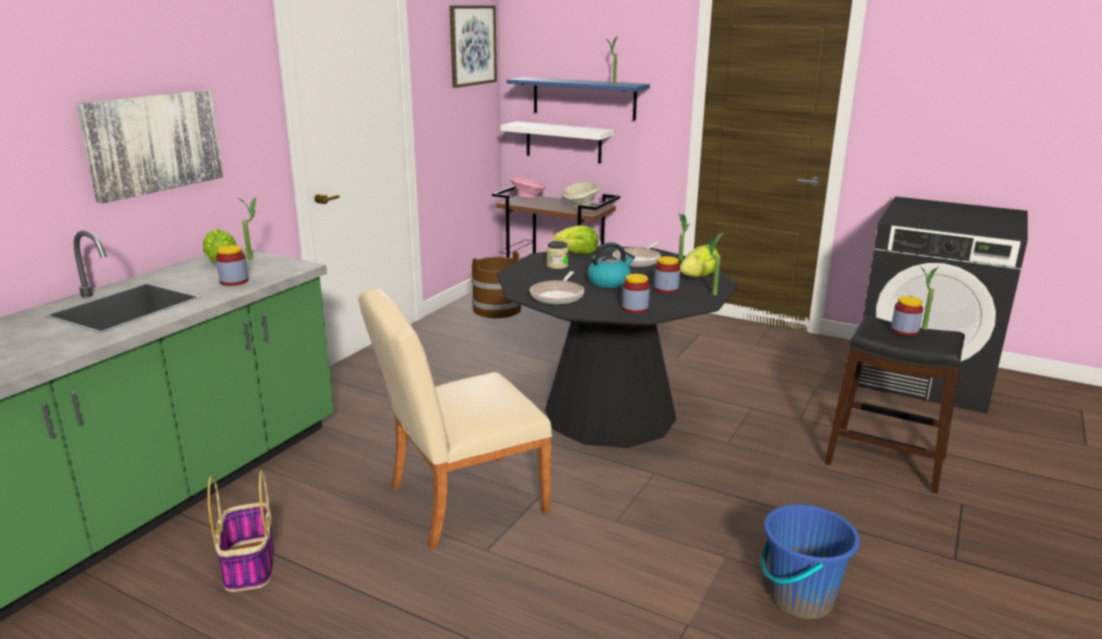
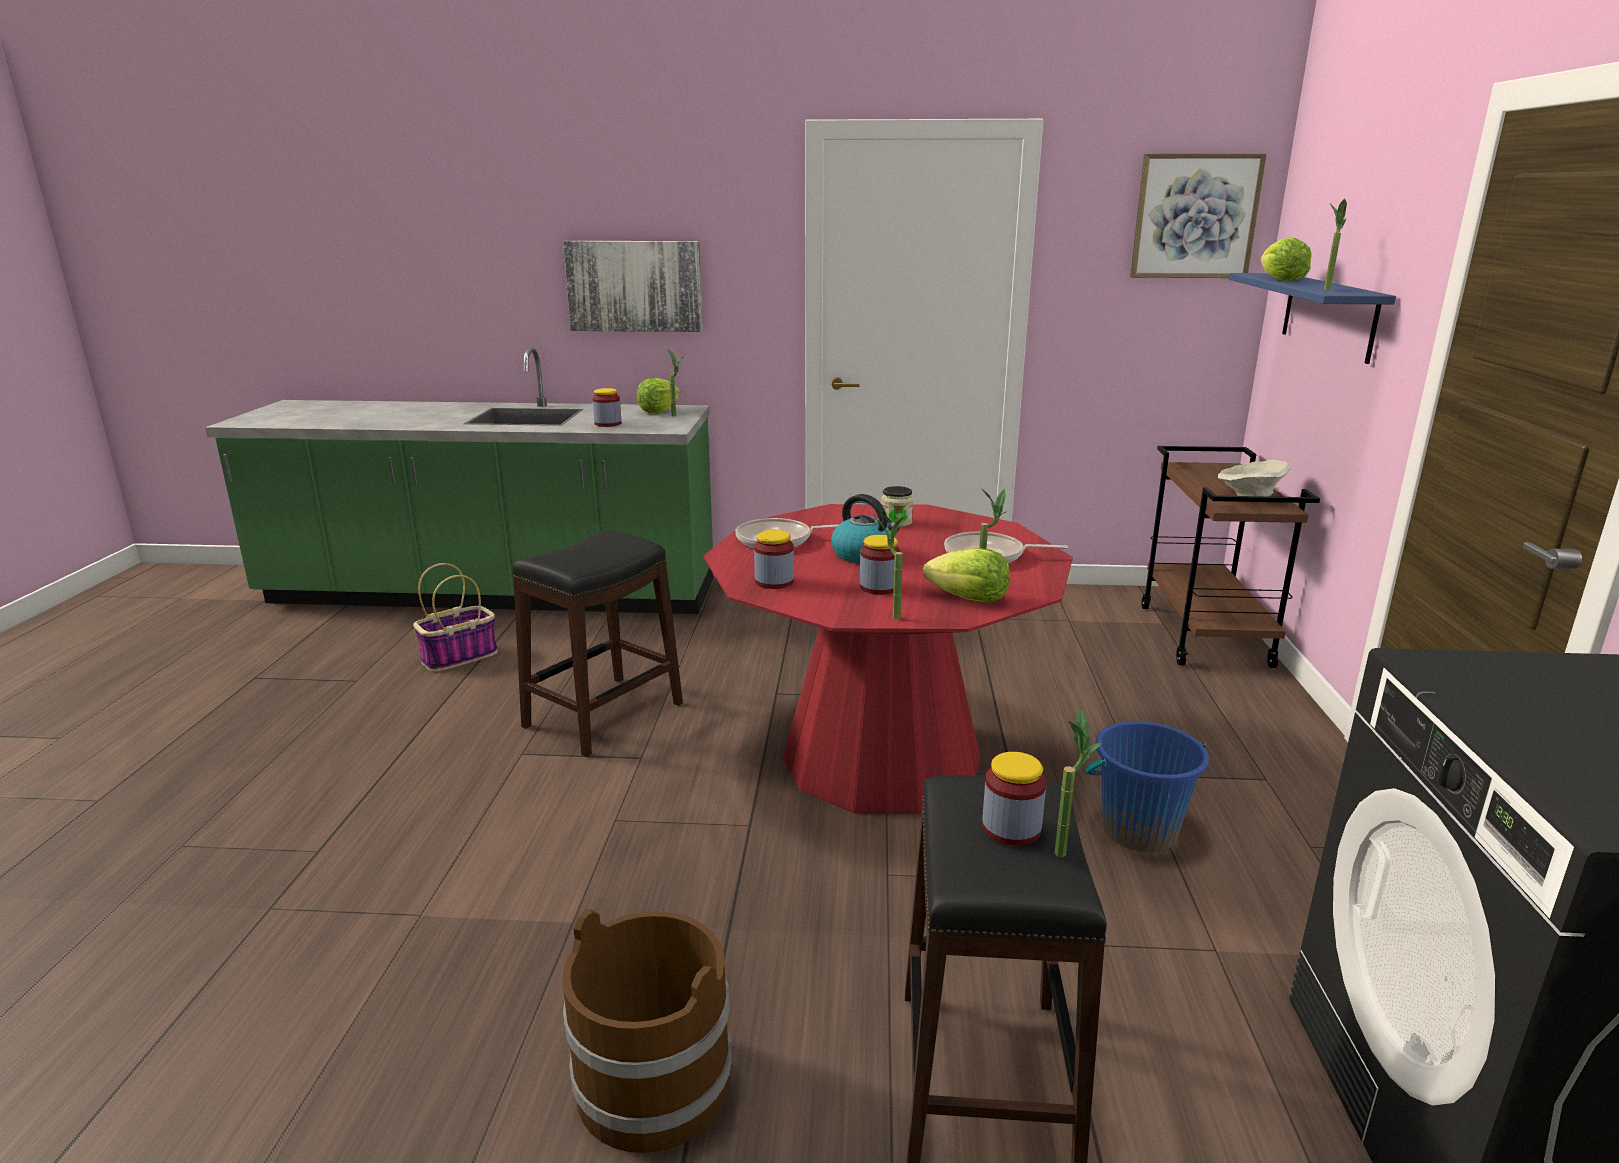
camera: 65 degrees right, 0 degrees up
beige chair [357,289,553,550] -> black stool [512,530,683,757]
brown bucket [471,251,521,318] -> brown bucket moved to [562,909,732,1153]
black dining table [497,246,738,448] -> red dining table [703,504,1073,814]
white shelf [501,121,614,164] -> none
pink bowl [510,177,546,199] -> none
lettuce [552,225,598,255] -> lettuce moved to [1261,238,1312,281]
blue bucket [761,503,860,619] -> blue bucket moved to [1086,721,1209,852]

